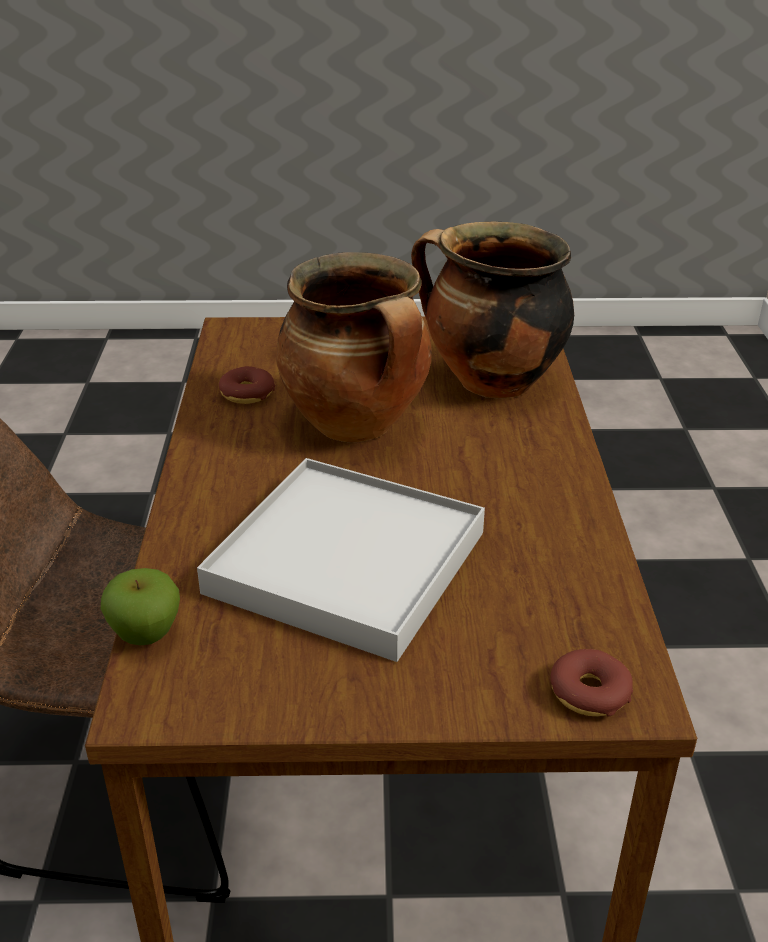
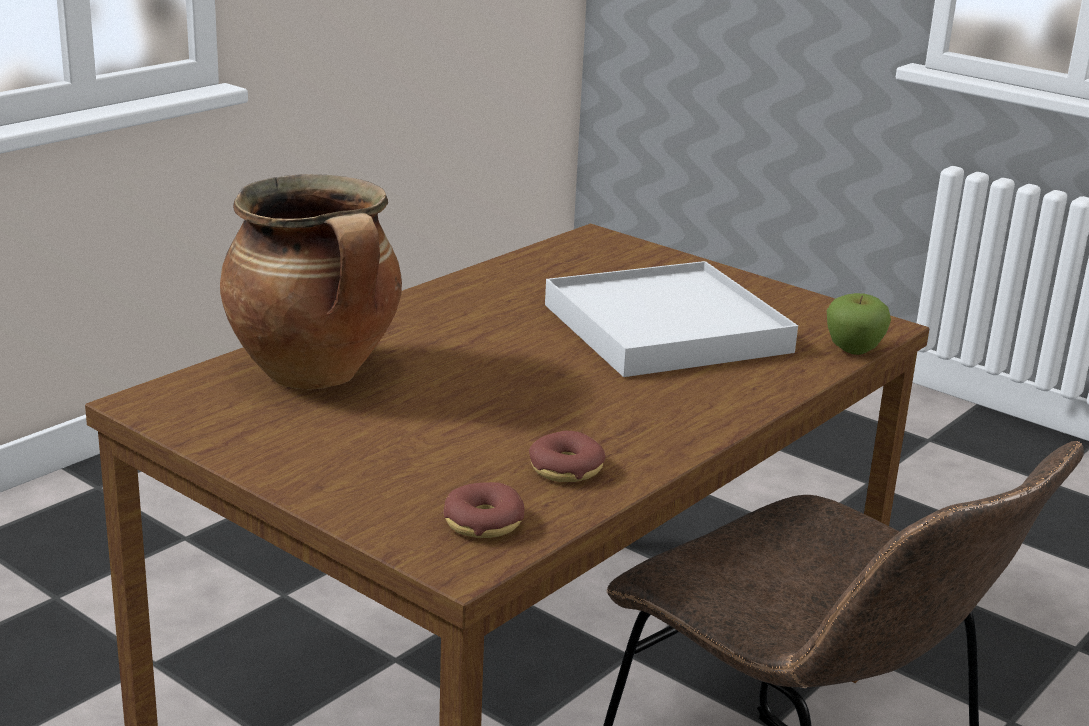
camera: 140 degrees left, 10 degrees down
cooking pot [276,252,432,442] -> none
donut [550,649,633,716] -> donut moved to [443,482,524,538]

